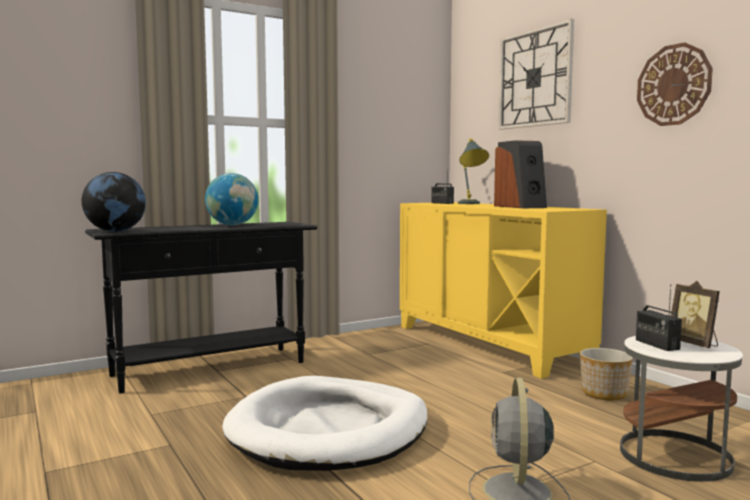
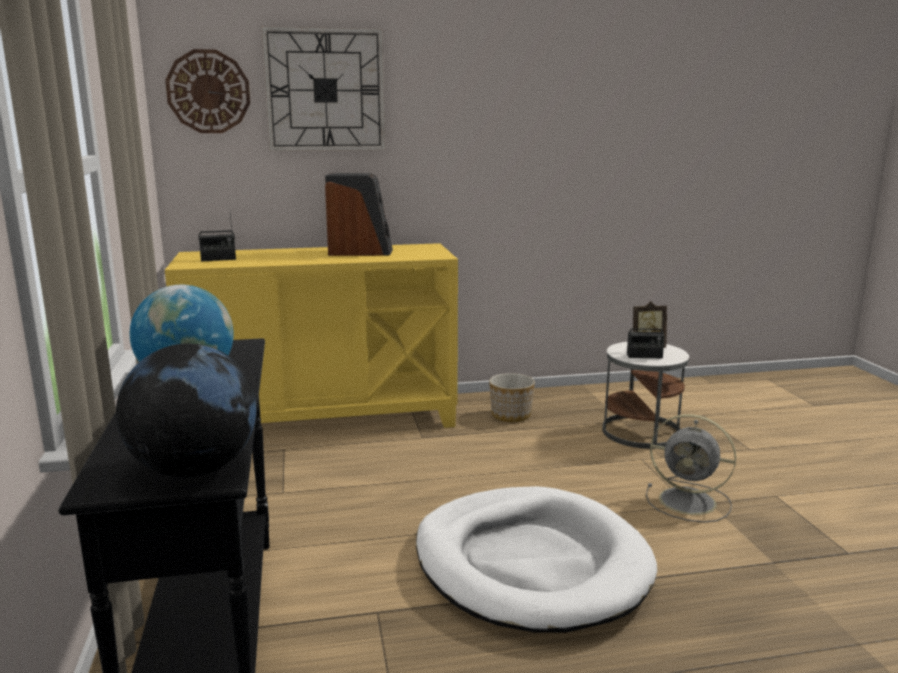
camera: 70 degrees left, 10 degrees up
grey table lamp [458,138,489,204] -> none
wall clock [637,42,713,126] -> wall clock moved to [165,49,250,133]

